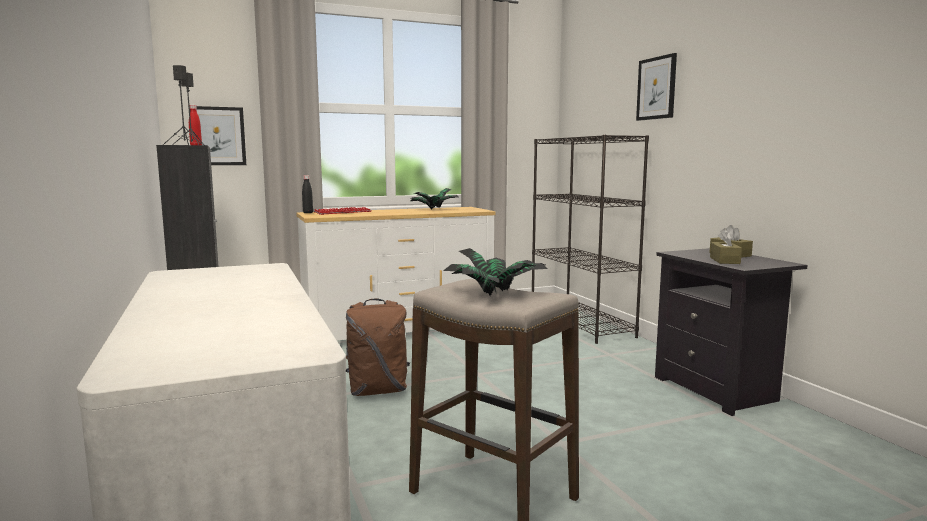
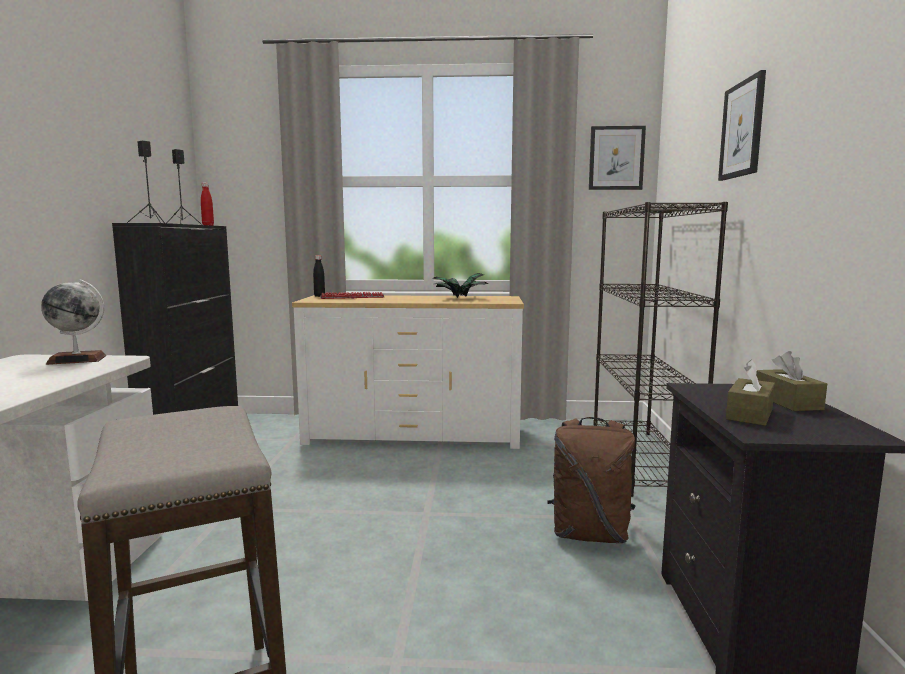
camera: 25 degrees right, 0 degrees up
picture [197,106,246,165] -> picture moved to [589,126,646,190]
brown backpack [346,299,410,396] -> brown backpack moved to [548,417,636,543]
potted plant [443,248,548,296] -> none
none -> globe [41,279,106,365]

